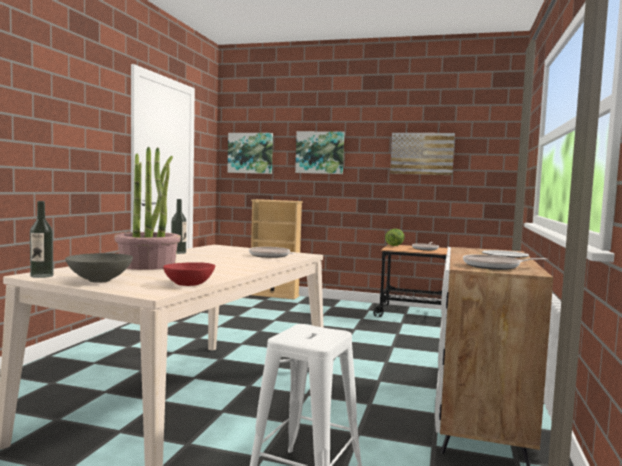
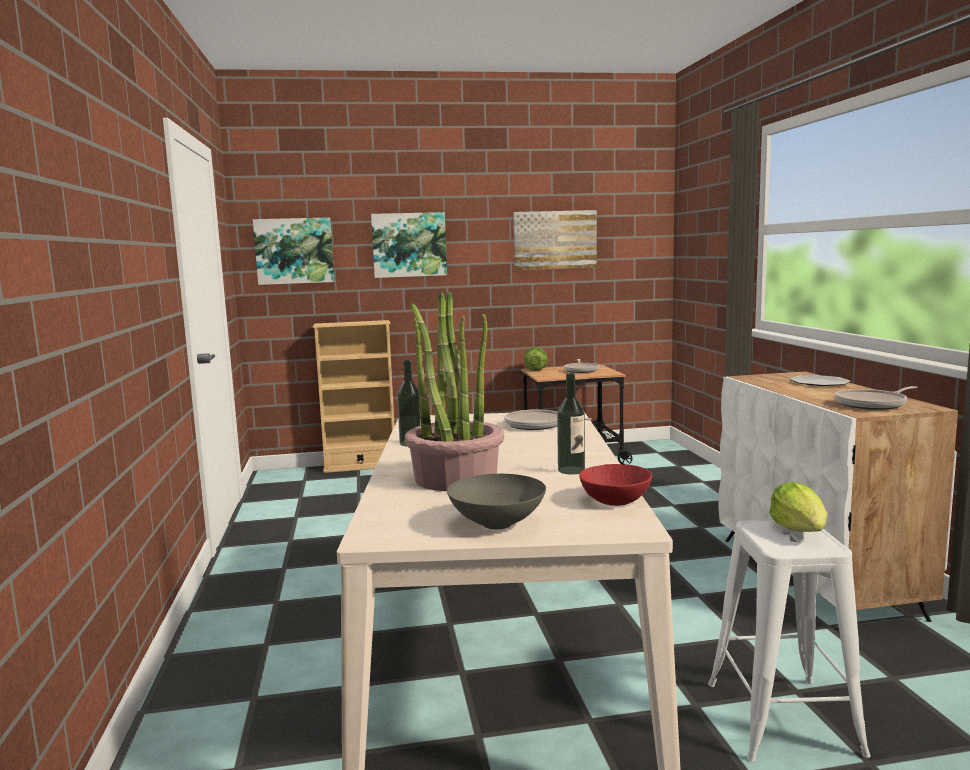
camera: 25 degrees left, 5 degrees up
bottle [30,201,54,278] -> bottle moved to [557,373,585,474]
none -> lettuce [769,482,828,532]

